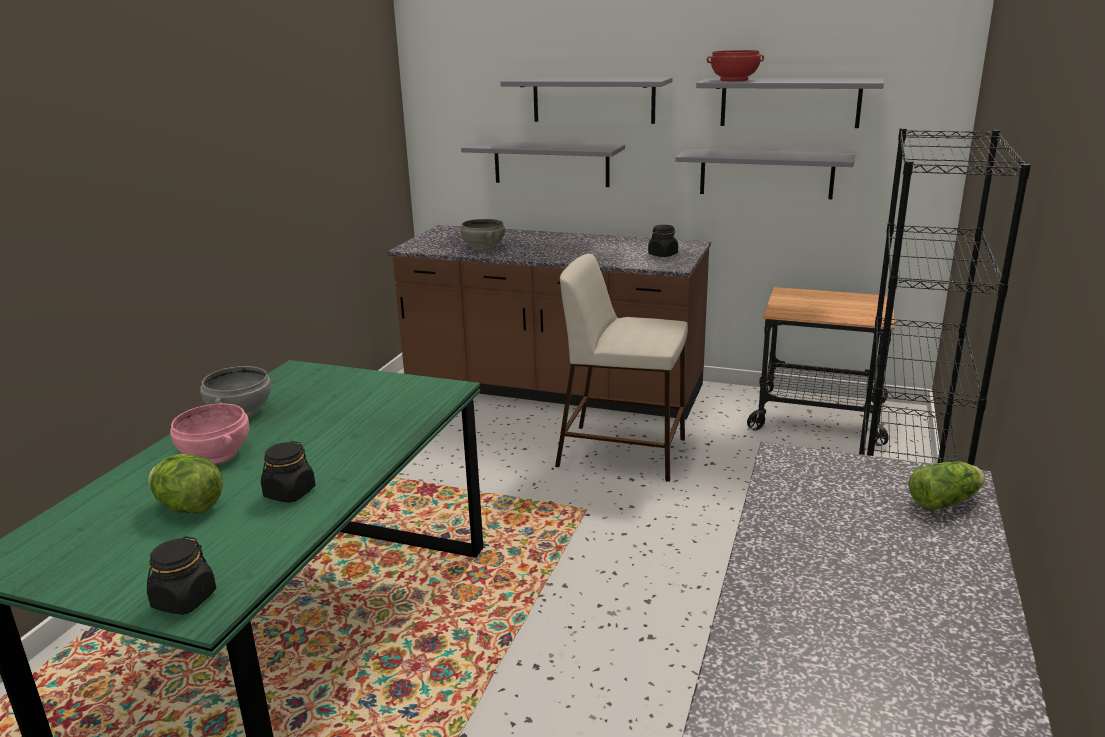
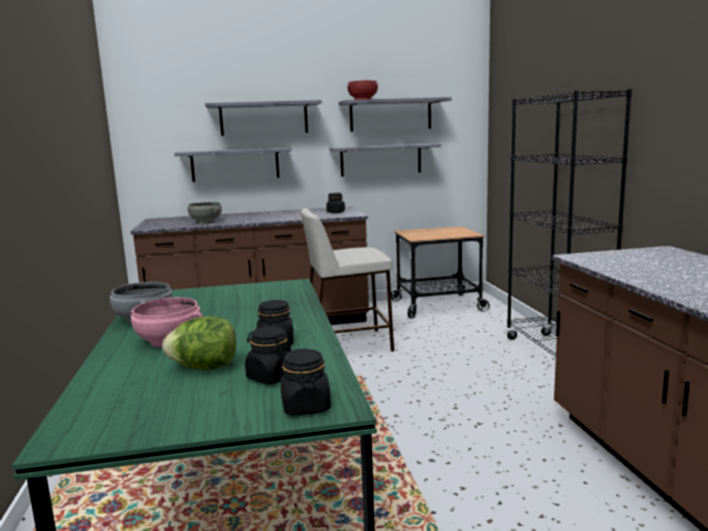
camera: 30 degrees left, 10 degrees down
lettuce [909,461,985,510] -> none
none -> black jar [245,326,292,384]

